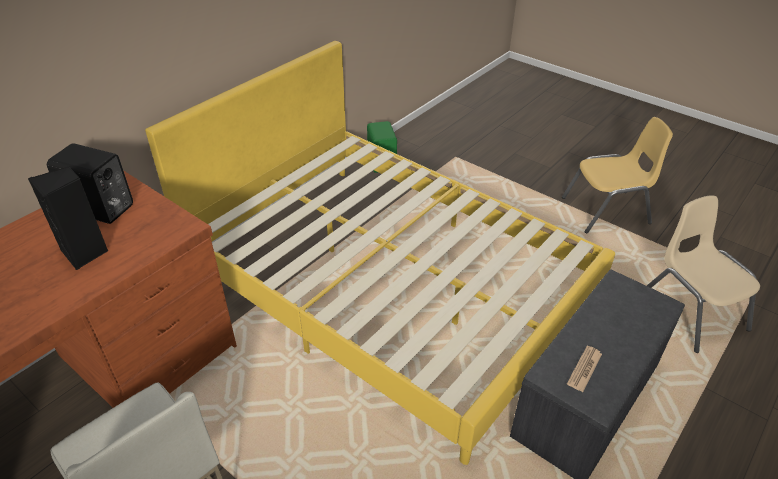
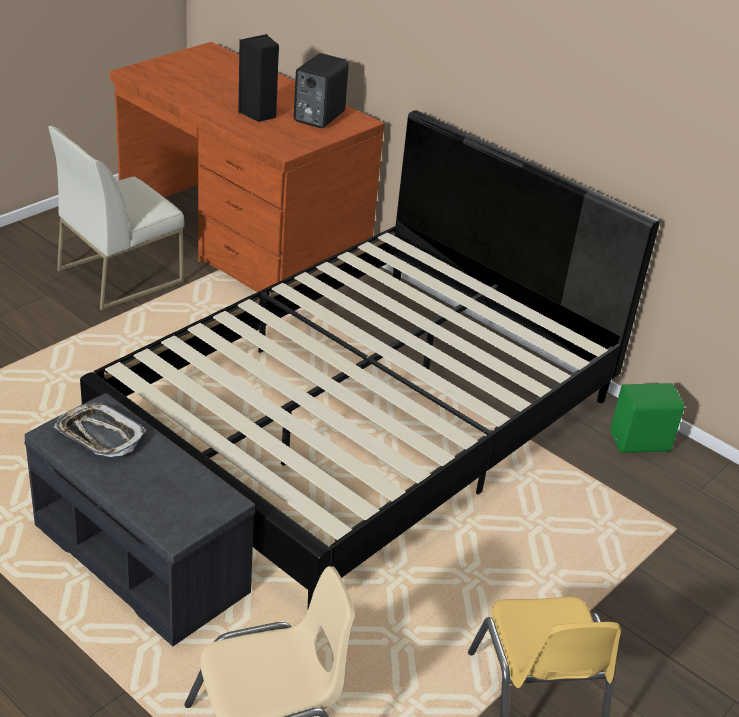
camera: 90 degrees right, 5 degrees down
yellow bed [145,41,615,465] -> black bed [80,110,660,608]
newspaper [567,346,602,392] -> tray [54,403,146,457]

